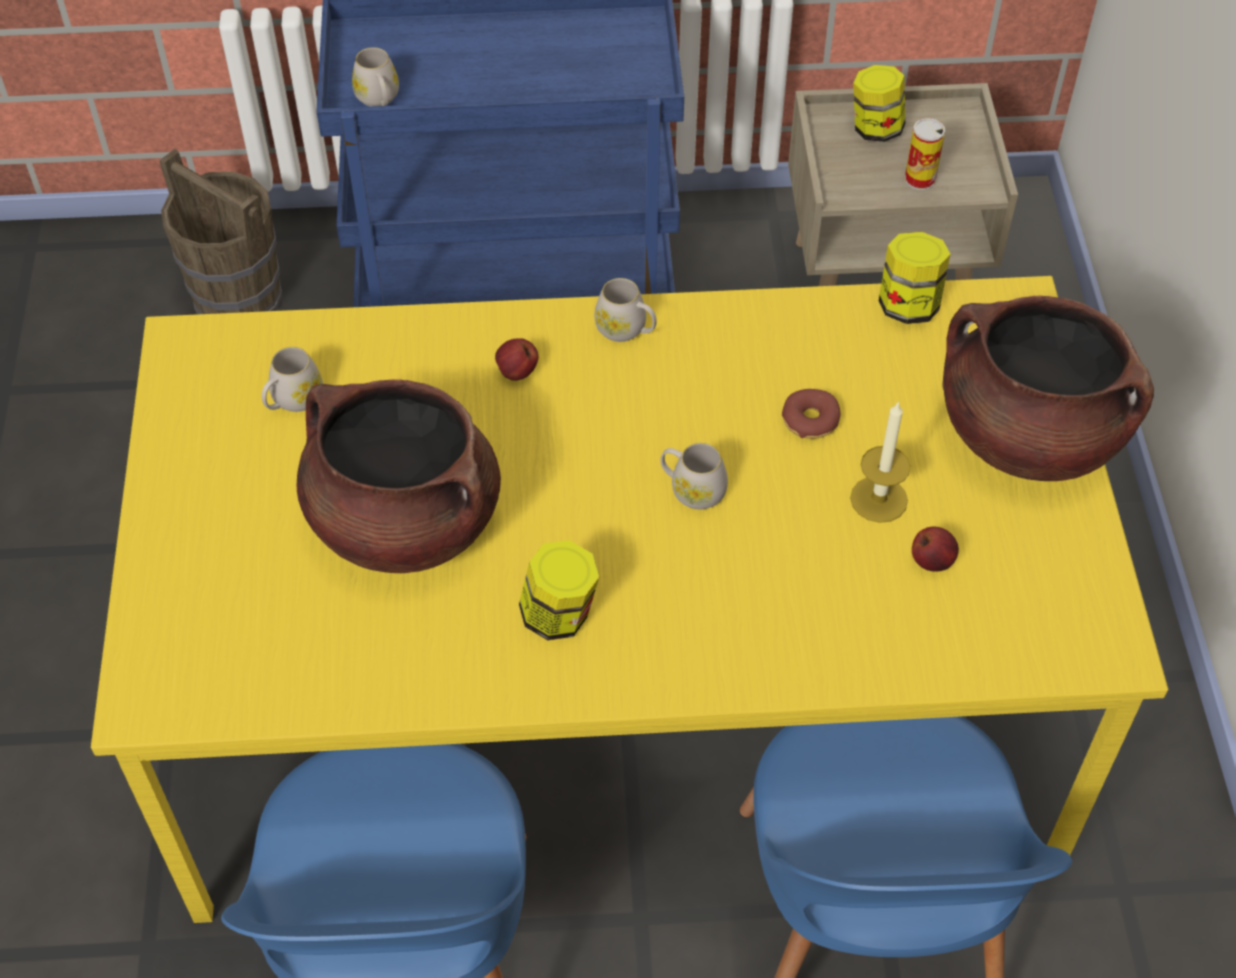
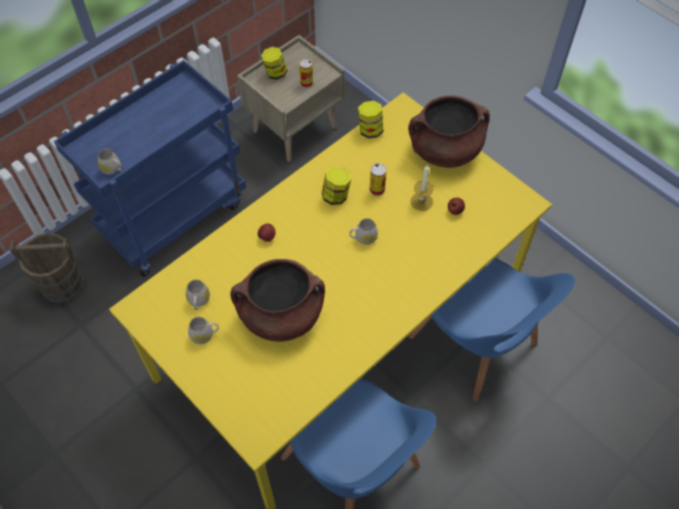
camera: 40 degrees left, 5 degrees up
jar [519,540,600,640] -> jar moved to [322,167,351,205]
white mug [595,278,657,342] -> white mug moved to [188,317,219,344]
donut [782,389,841,439] -> can [370,163,387,196]

